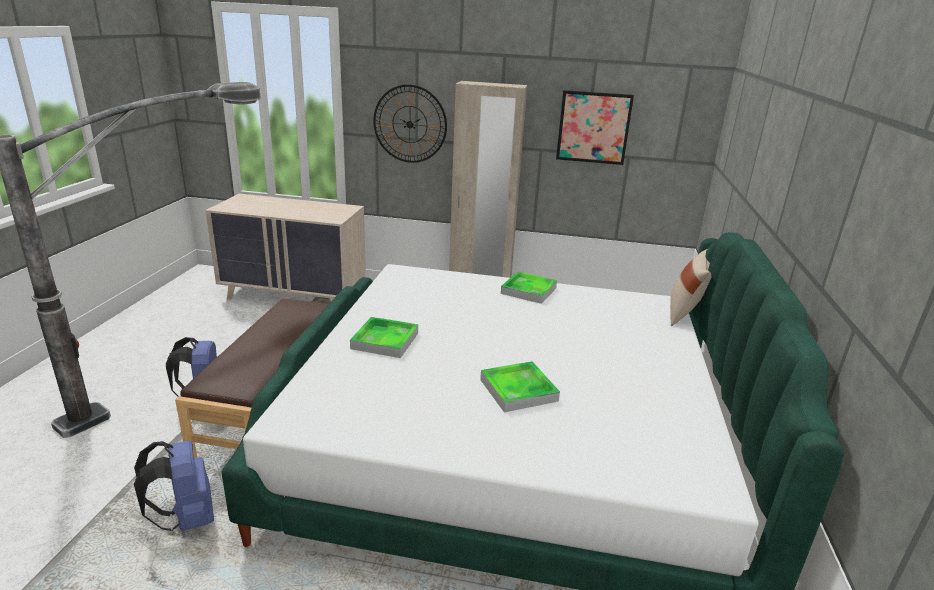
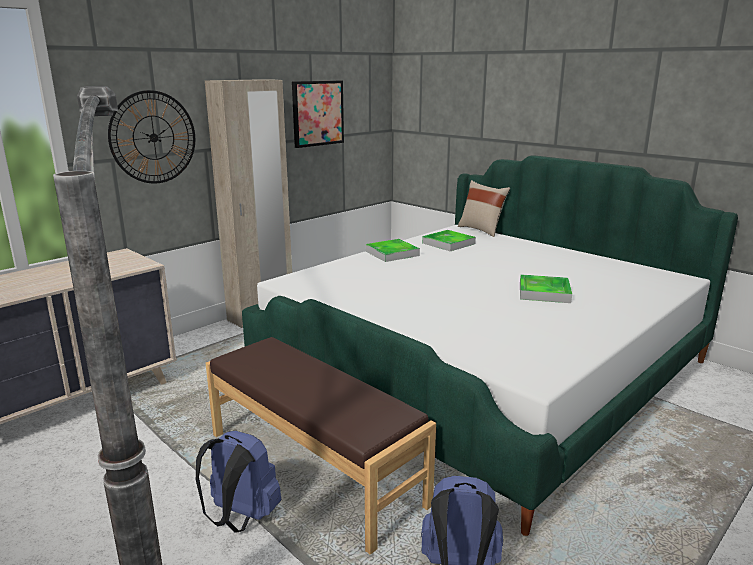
camera: 55 degrees left, 5 degrees down
tray [350,317,418,358] -> tray moved to [422,230,476,251]

